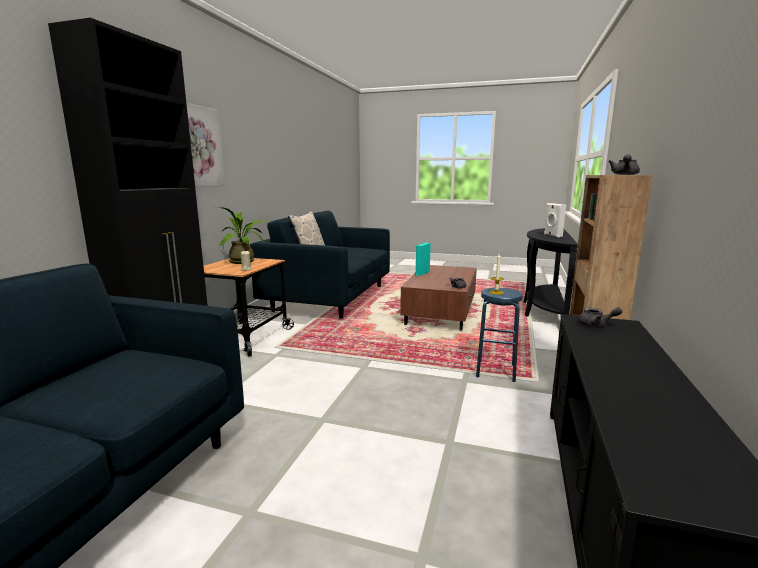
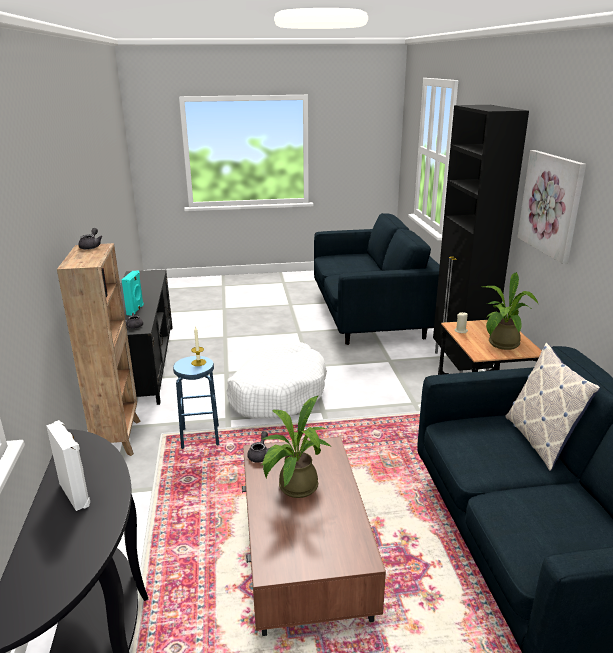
camera: 155 degrees right, 10 degrees up
turquoise speaker [415,242,431,276] -> turquoise speaker moved to [122,270,144,316]
none -> white dog bed [226,342,327,418]
none -> potted plant [260,396,331,498]

